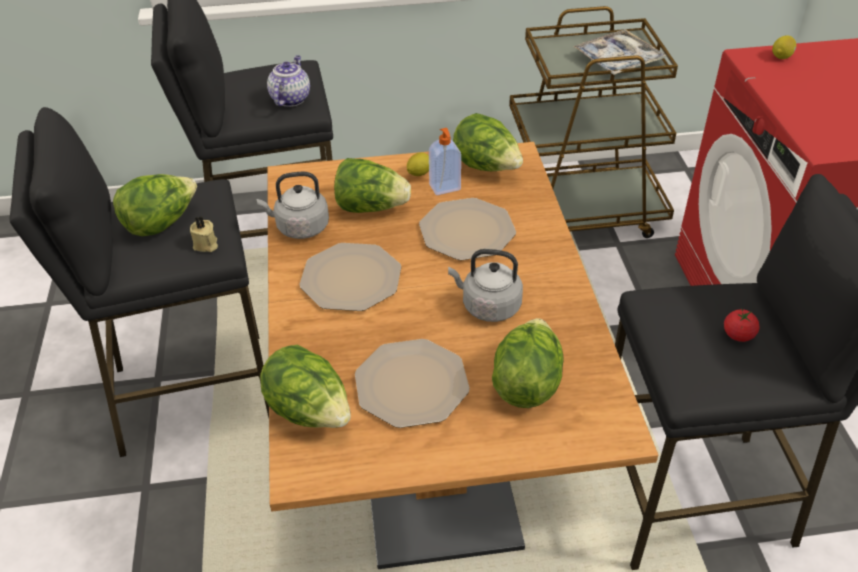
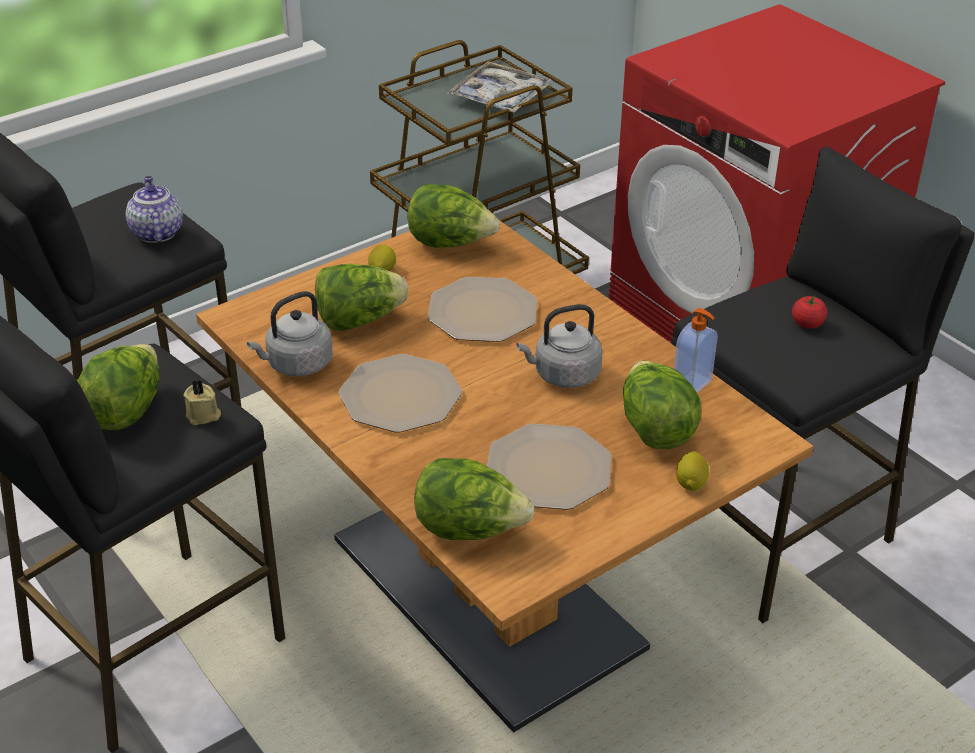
camera: 30 degrees left, 5 degrees down
soap dispenser [429,128,461,195] -> soap dispenser moved to [674,308,718,393]
lemon [772,36,796,59] -> lemon moved to [676,451,709,491]

